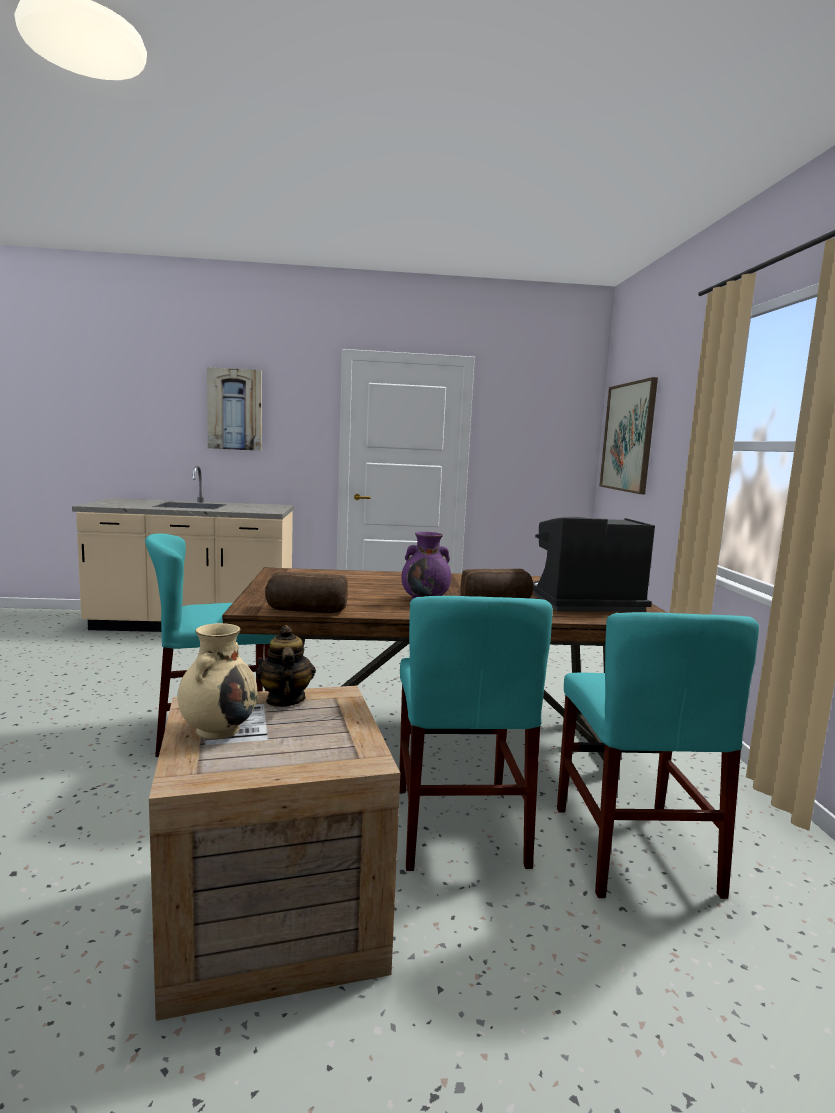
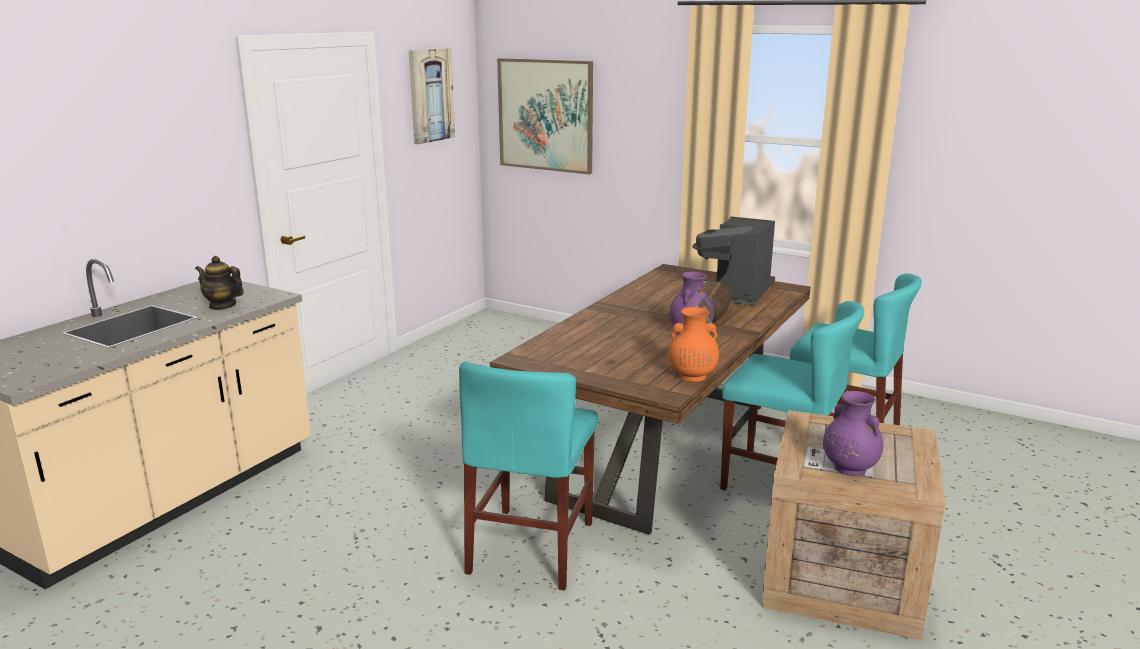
camera: 55 degrees left, 10 degrees up
beige vase [178,623,257,739] -> purple vase [823,391,883,476]
picture [207,367,262,451] -> picture moved to [409,48,455,144]
teapot [256,625,316,707] -> teapot moved to [195,256,244,310]
bread [265,572,348,613] -> orange vase [668,307,719,382]

